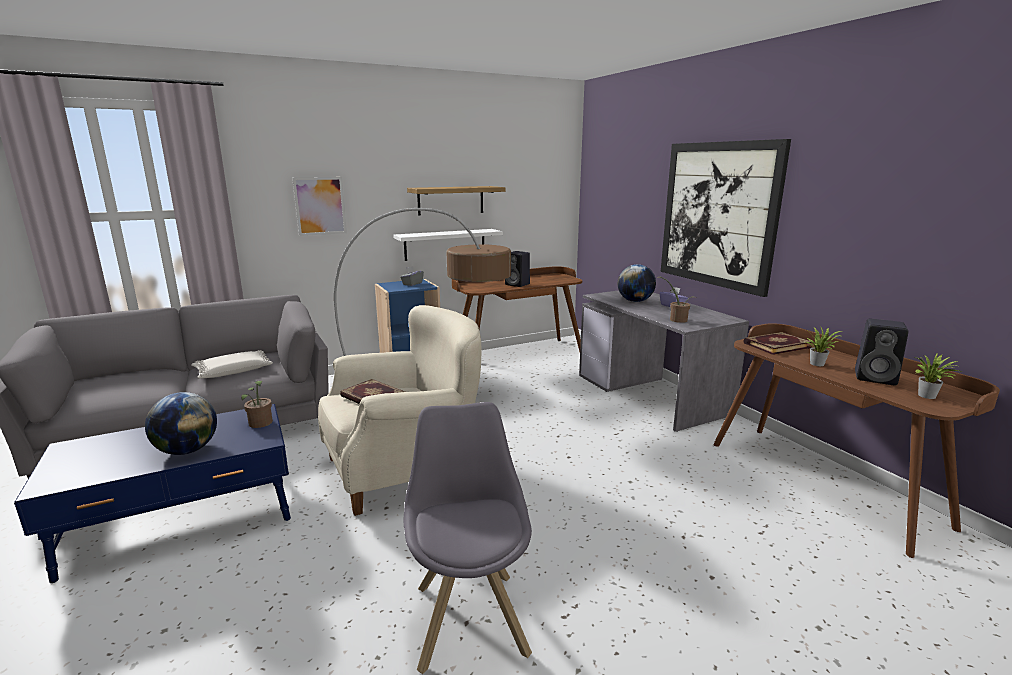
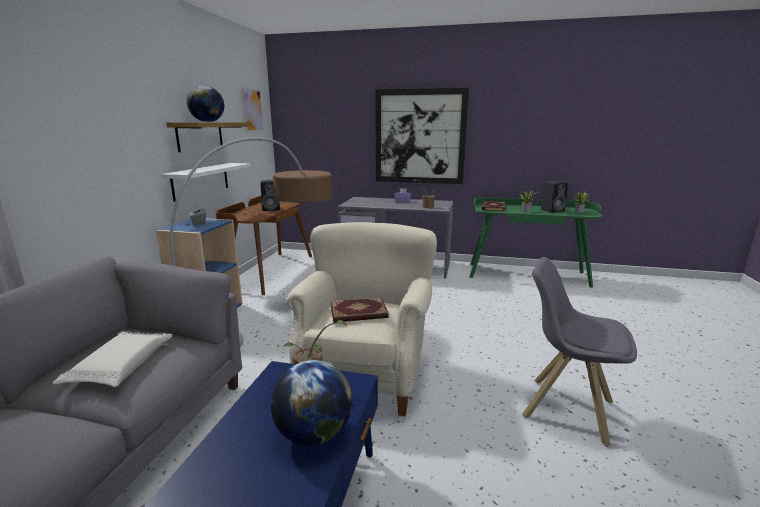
camera: 50 degrees left, 0 degrees up
picture [292,177,347,236] -> picture moved to [241,87,264,133]
globe [618,264,656,302] -> globe moved to [187,85,224,122]
brown desk [713,323,1000,558] -> green desk [470,197,602,288]

